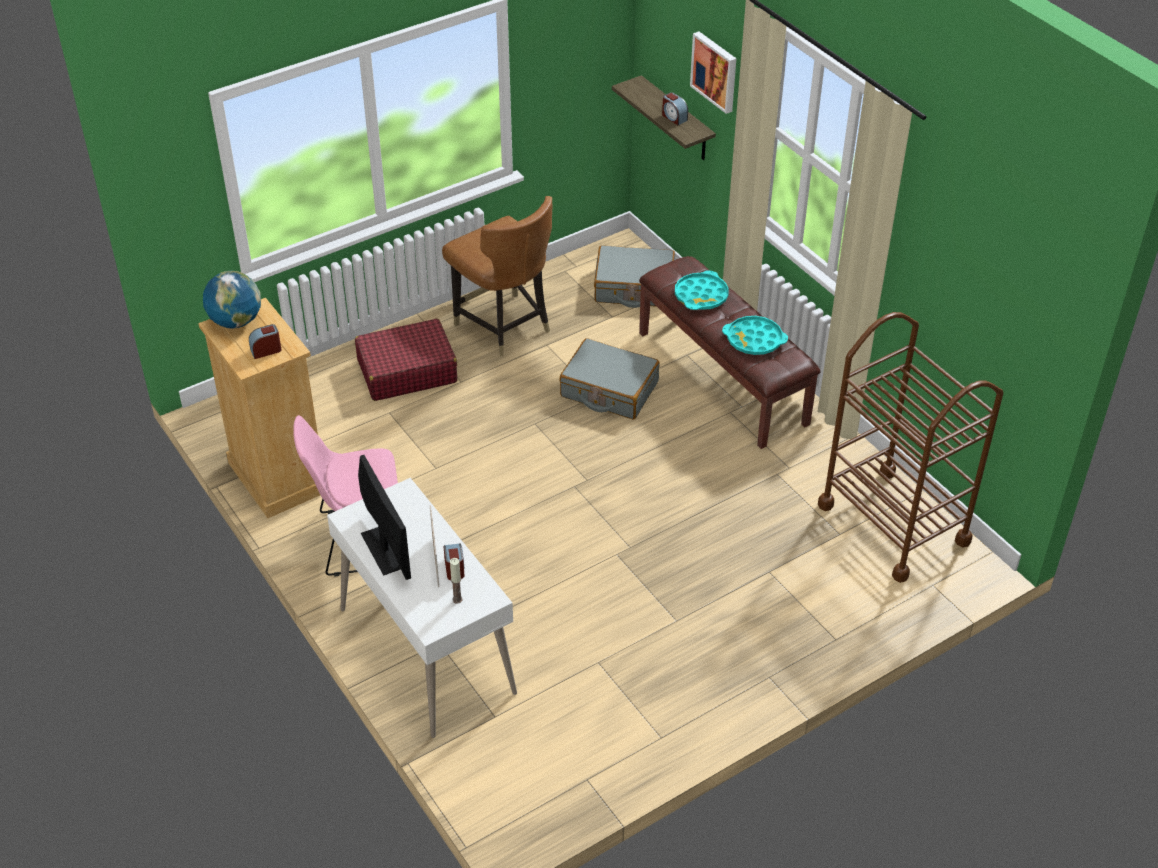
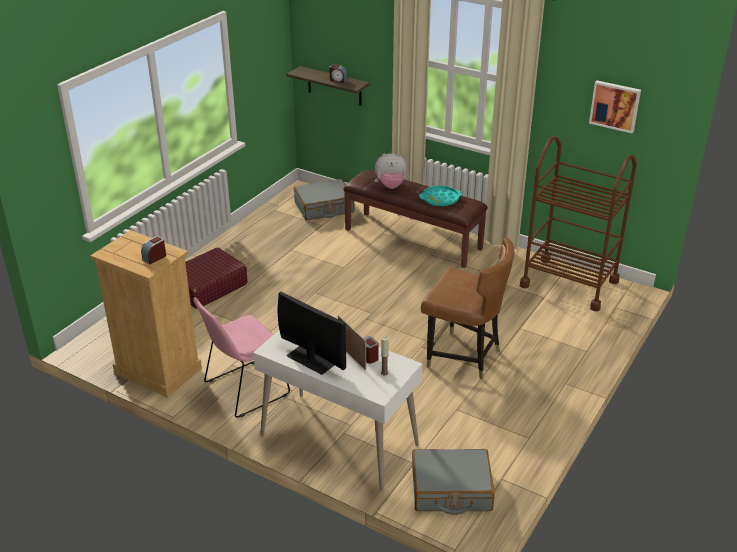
camera: 25 degrees left, 10 degrees down
globe [203,271,261,329] -> none
brown chair [442,196,552,356] -> brown chair moved to [421,237,514,380]
grey suitcase [559,338,660,419] -> grey suitcase moved to [412,449,495,515]
turquoise tray [675,270,729,310] -> plush toy [375,153,407,189]
picture [690,31,737,114] -> picture moved to [589,80,641,133]

